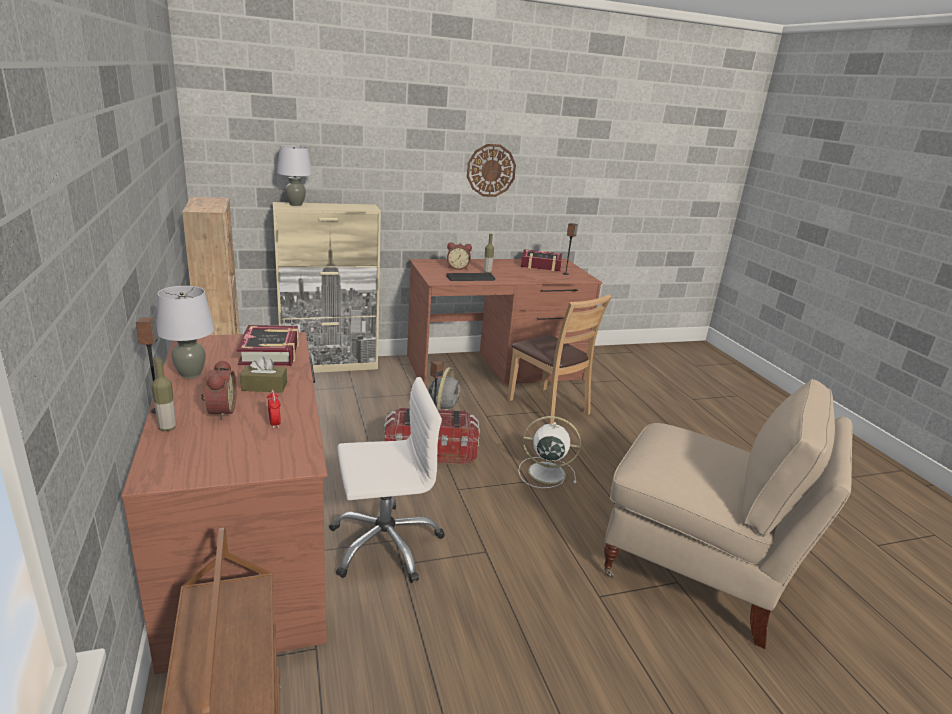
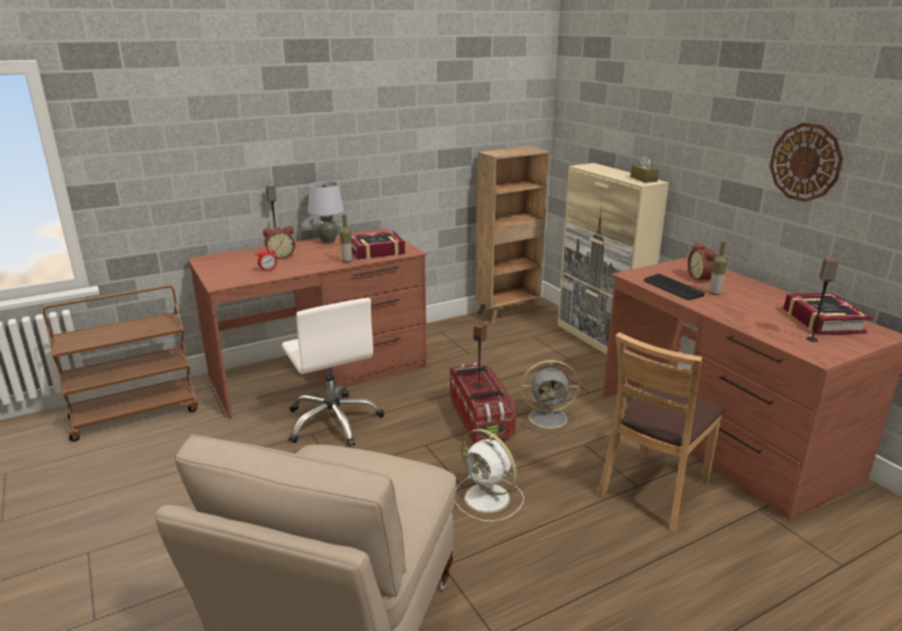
camera: 80 degrees right, 0 degrees up
bottle [152,358,176,431] -> bottle moved to [340,215,352,263]
brown tissue box [240,356,287,392] -> brown tissue box moved to [630,155,659,183]
grey table lamp [277,145,312,206] -> none
white fan [519,416,581,488] -> white fan turned 135 degrees clockwise [455,429,524,522]

